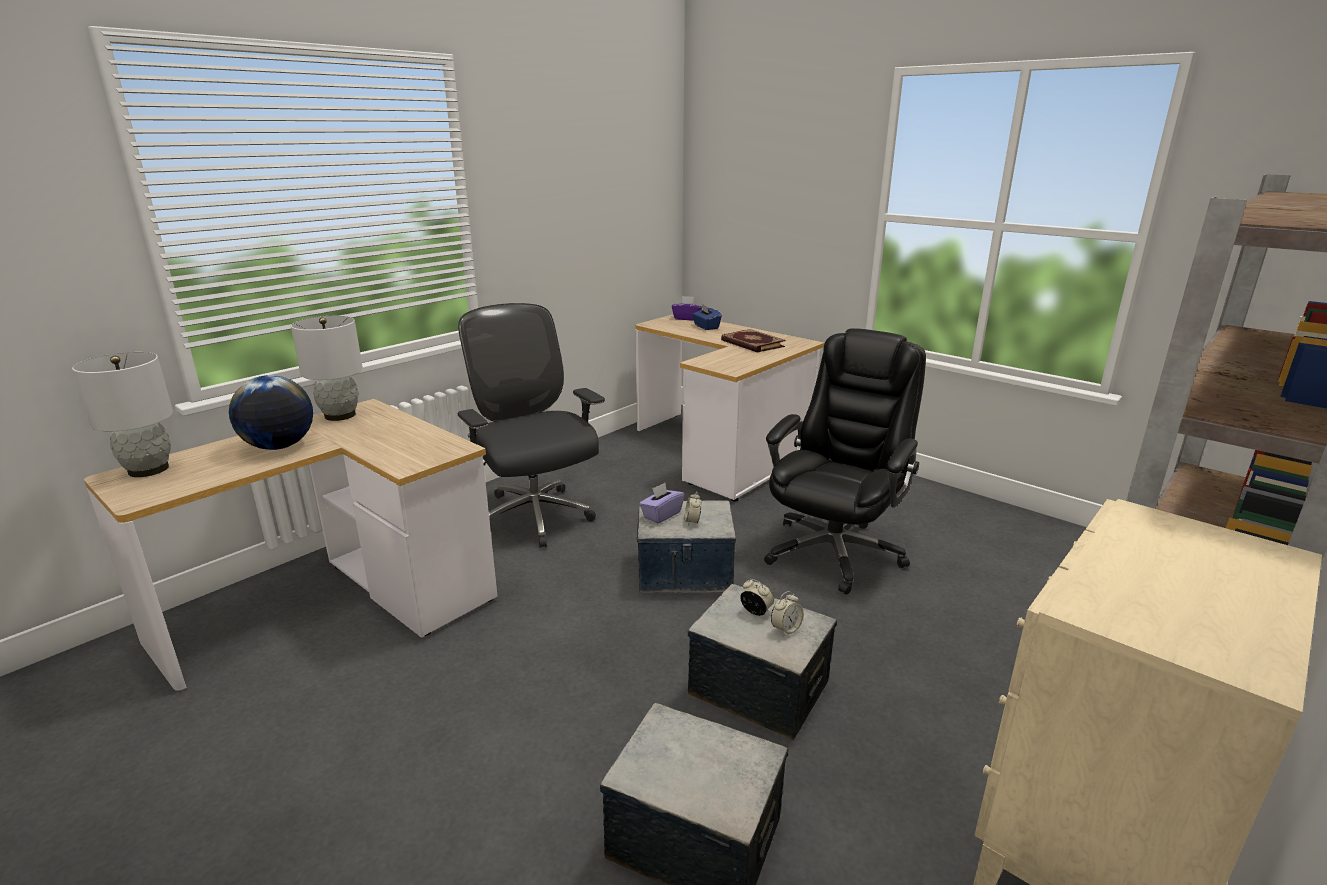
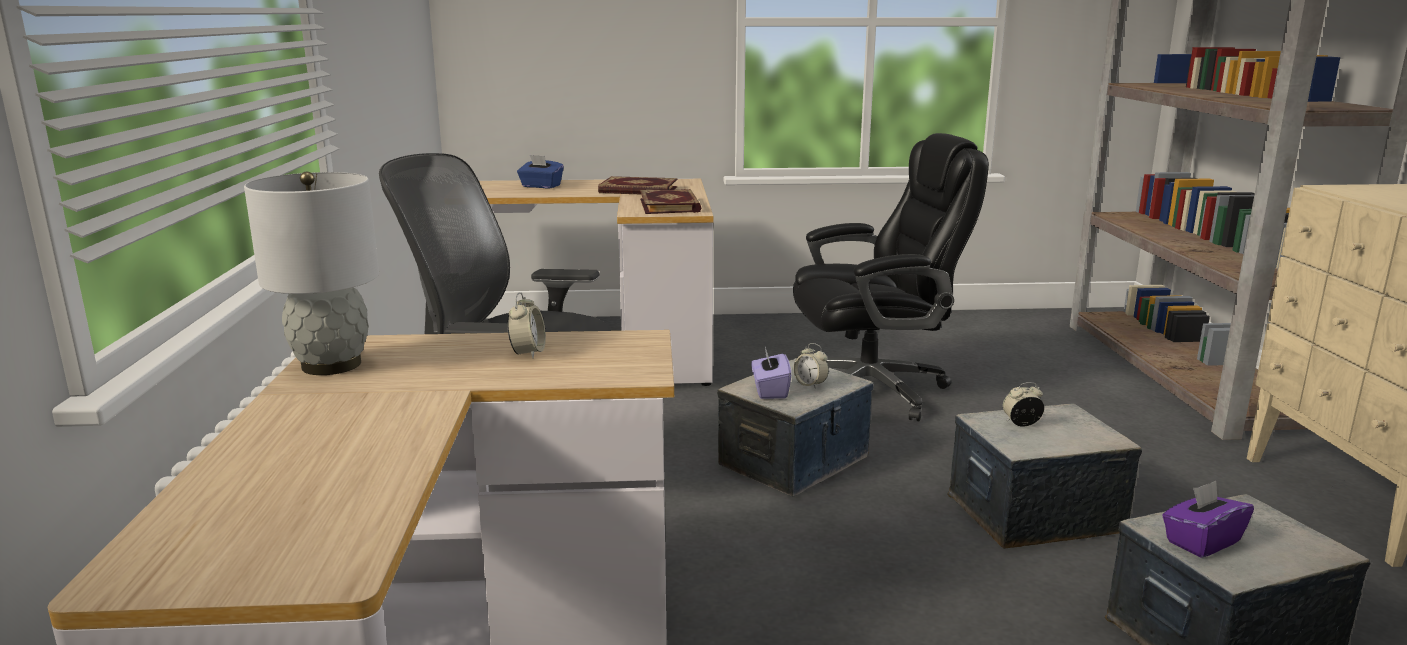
camera: 45 degrees left, 5 degrees down
white table lamp [72,352,173,477] -> none
globe [229,375,313,450] -> none
purple tissue box [672,296,702,321] -> purple tissue box moved to [1162,481,1254,558]
black office chair [764,328,926,595] -> black office chair turned 90 degrees clockwise [793,133,989,421]
alarm clock [771,591,804,637] -> alarm clock moved to [507,292,546,358]
none -> book [640,189,701,214]

